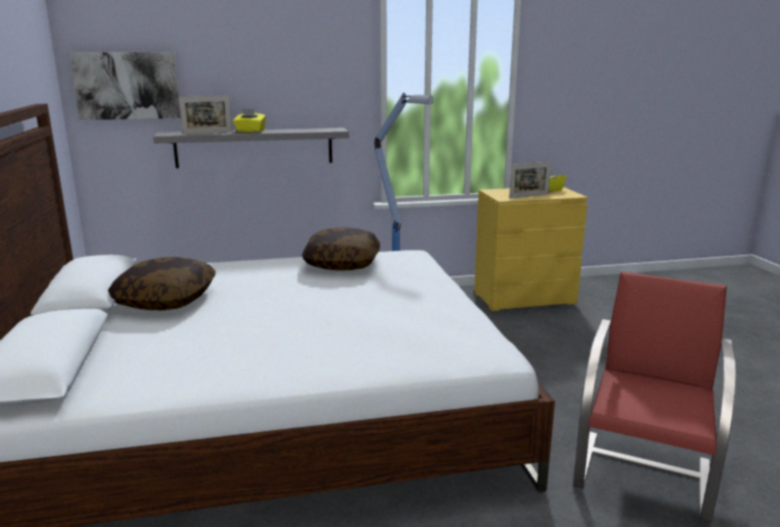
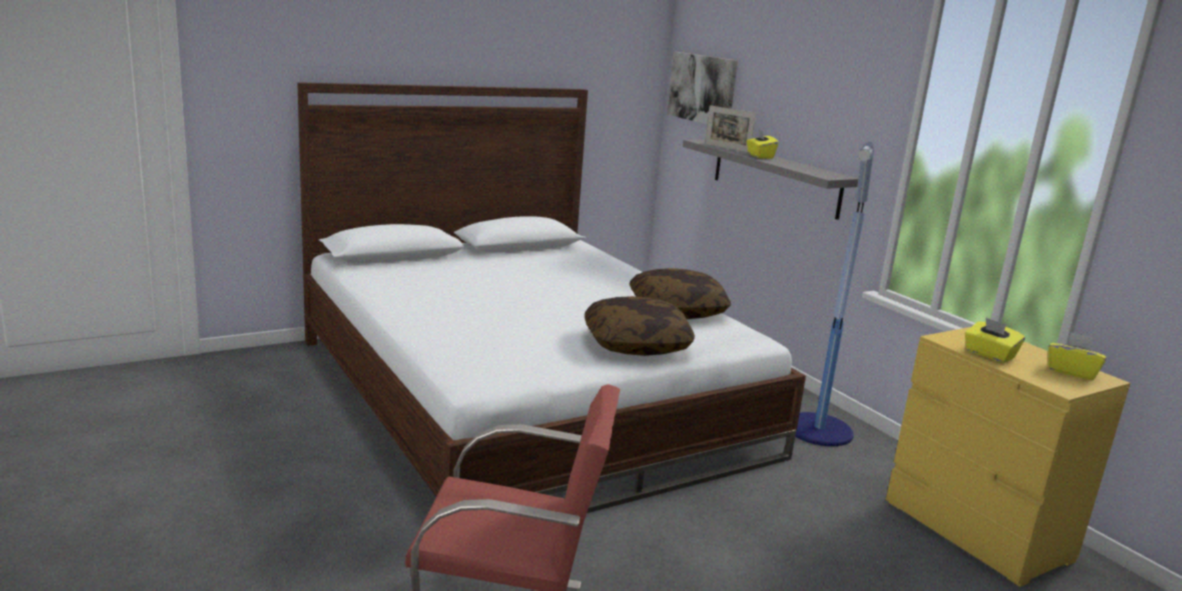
camera: 70 degrees right, 0 degrees up
pillow [108,257,216,310] -> pillow moved to [585,296,695,356]
picture frame [509,162,551,199] -> yellow tissue box [965,318,1025,363]

